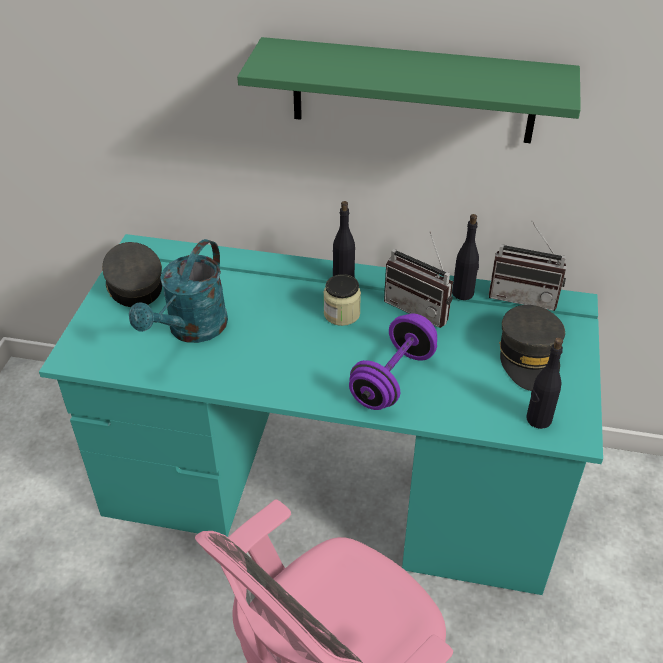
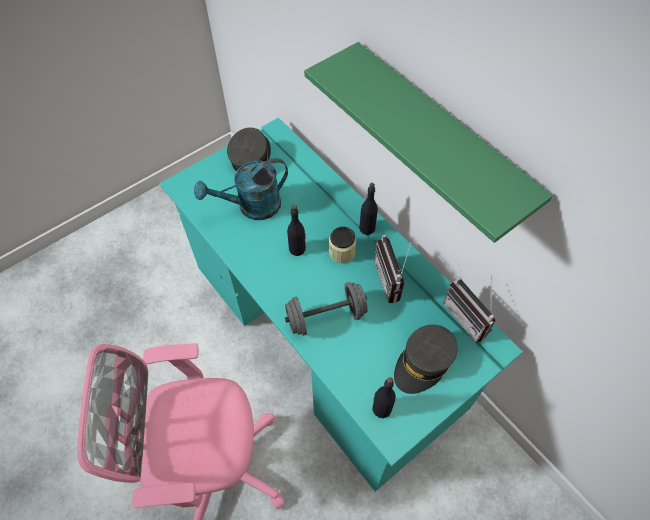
camera: 40 degrees right, 15 degrees up
purple dumbbell [349,313,437,410] -> grey dumbbell [285,282,368,336]
black bottle [452,214,479,300] -> black bottle moved to [287,205,306,256]

